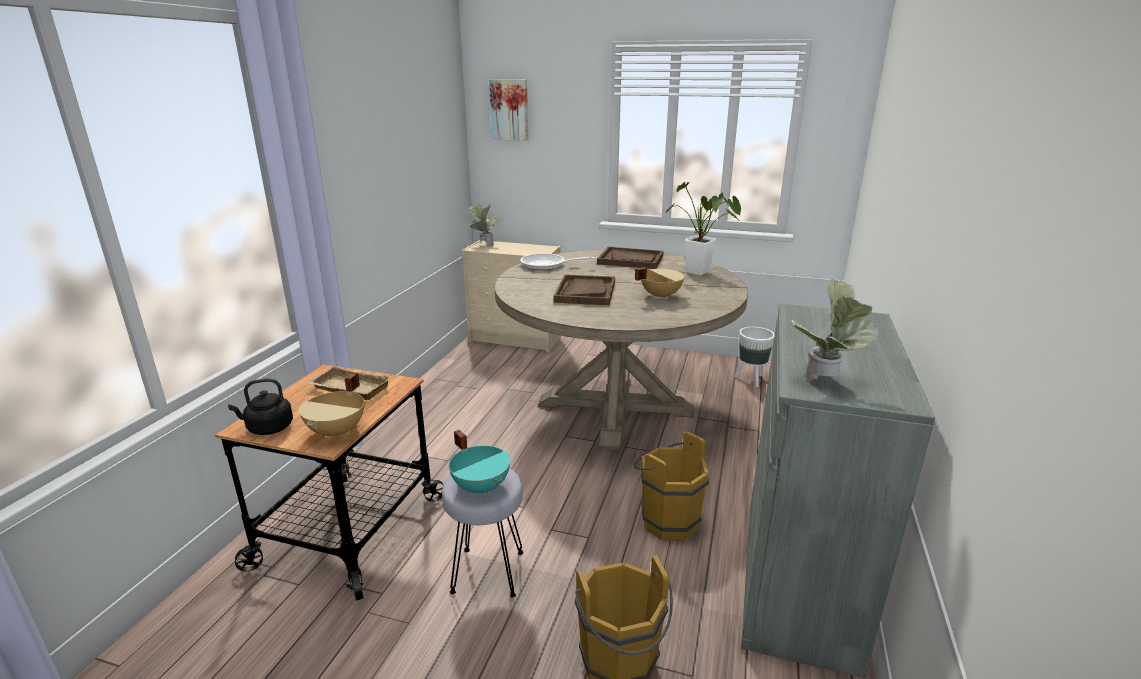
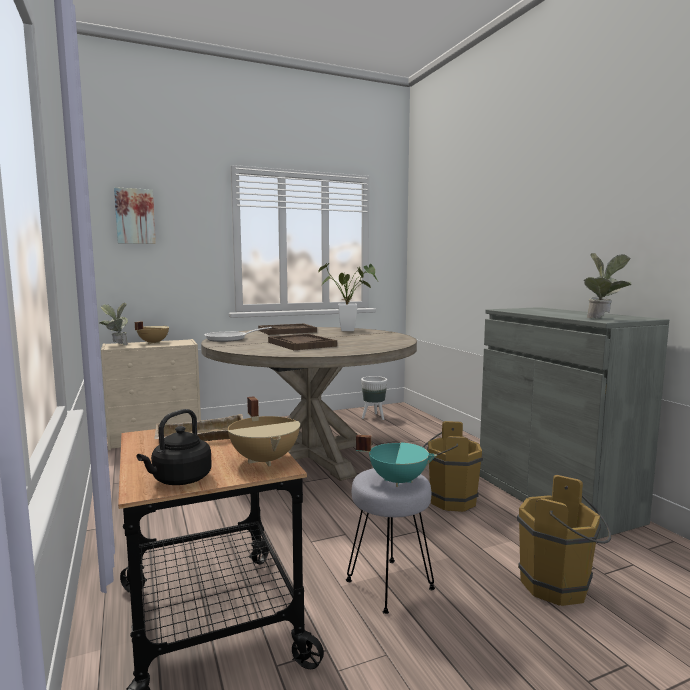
camera: 40 degrees left, 15 degrees down
beige cooking pot [635,267,685,299] -> beige cooking pot moved to [135,321,169,344]

